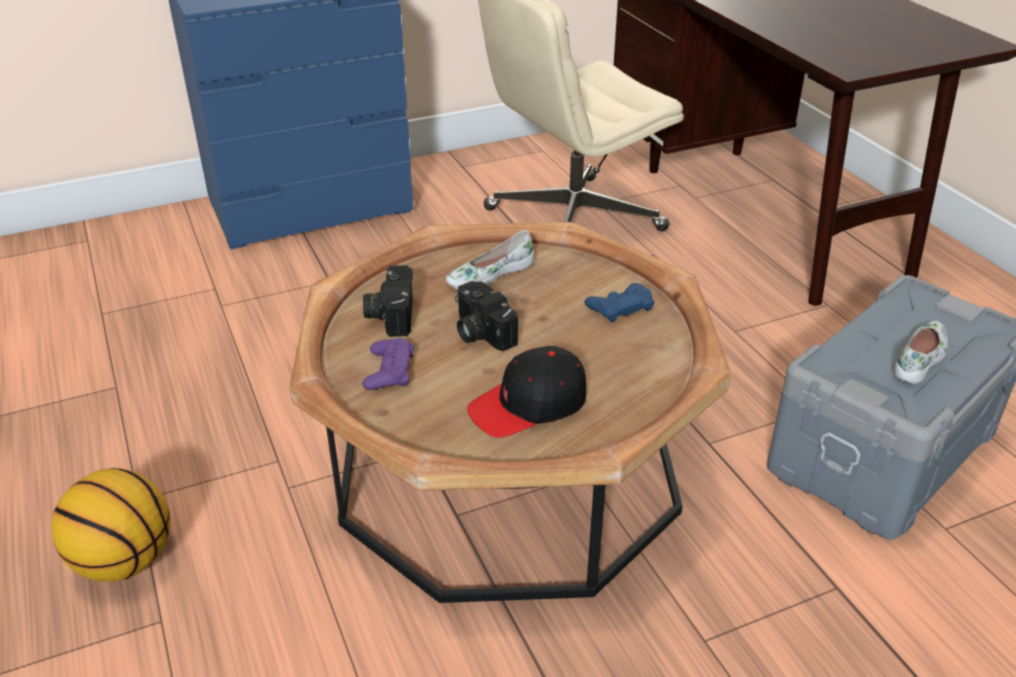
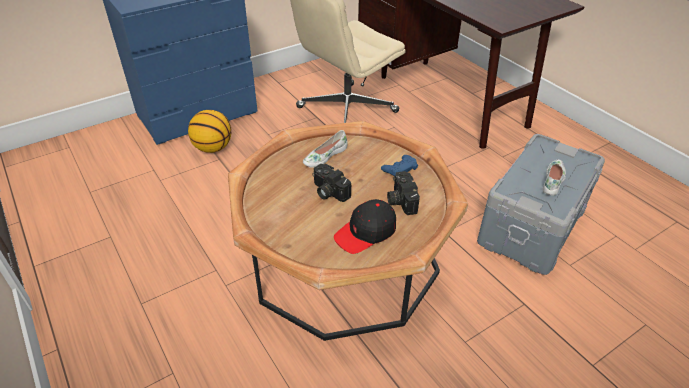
camera: 10 degrees left, 5 degrees up
basketball [51,468,170,582] -> basketball moved to [188,110,231,153]
purple game controller [362,338,414,390] -> none
camera [363,265,413,337] -> camera moved to [387,171,420,215]

